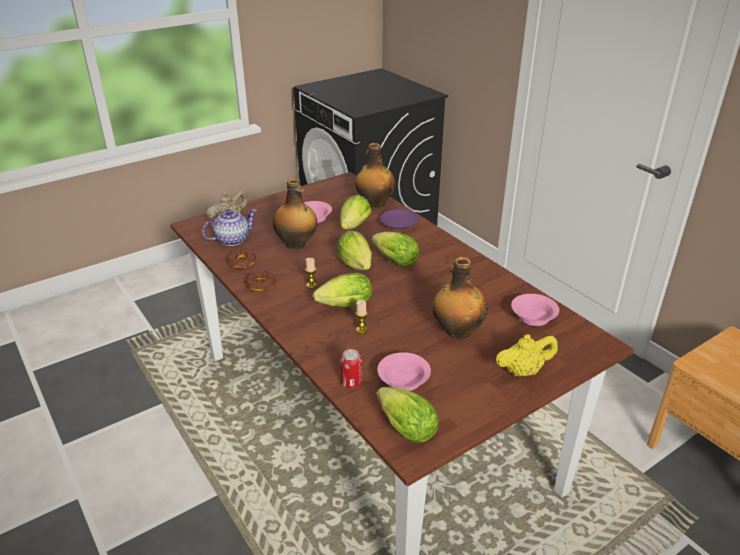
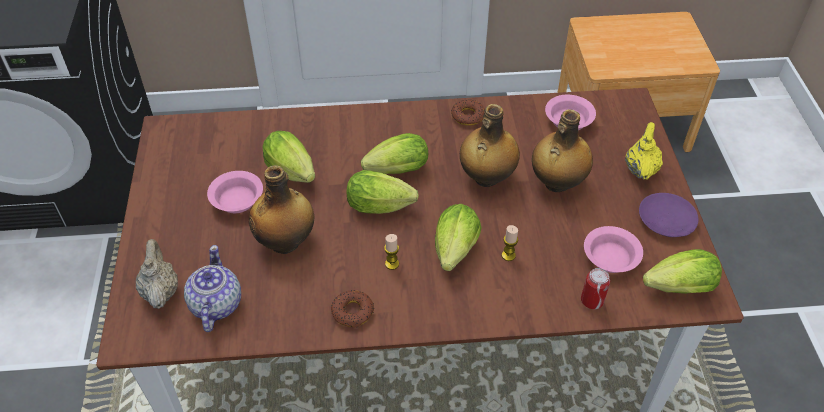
camera: 60 degrees left, 15 degrees up
donut [227,250,256,268] -> donut moved to [451,99,485,126]
bottle [355,143,396,208] -> bottle moved to [460,104,520,187]
purple plate [380,209,419,229] -> purple plate moved to [639,193,698,237]

